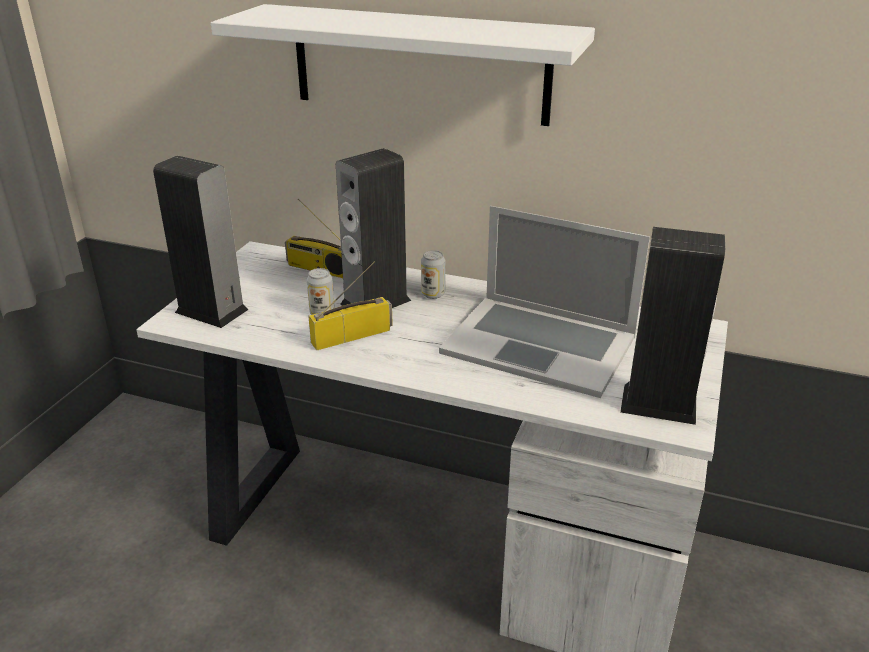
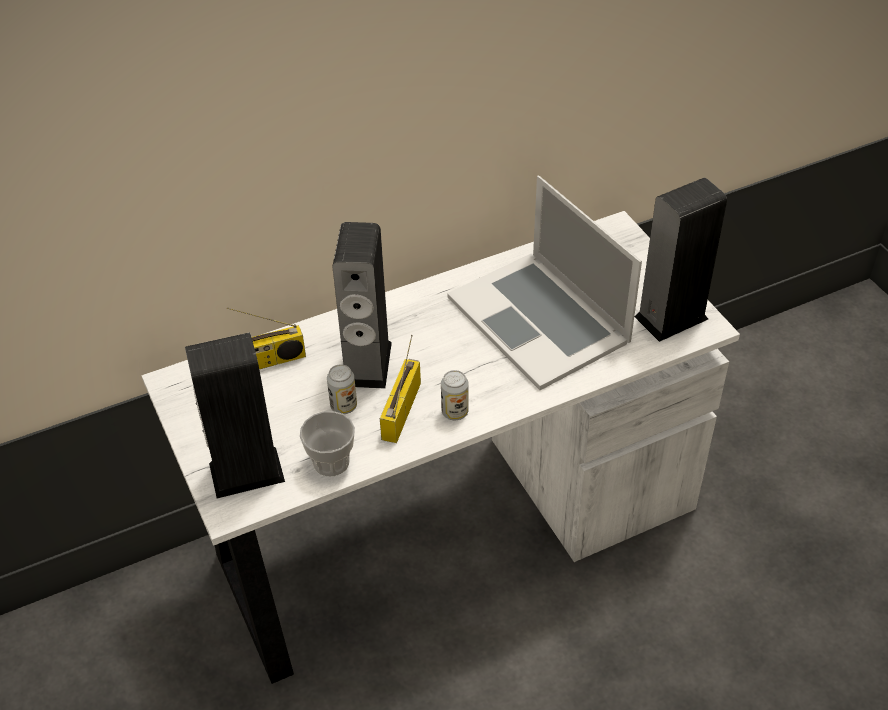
camera: 45 degrees left, 15 degrees up
white shelf [211,4,595,126] -> none
can [421,250,445,299] -> can moved to [441,370,469,420]
laptop [439,206,650,398] -> laptop turned 75 degrees clockwise [447,175,642,390]
none -> cup [300,411,355,476]

